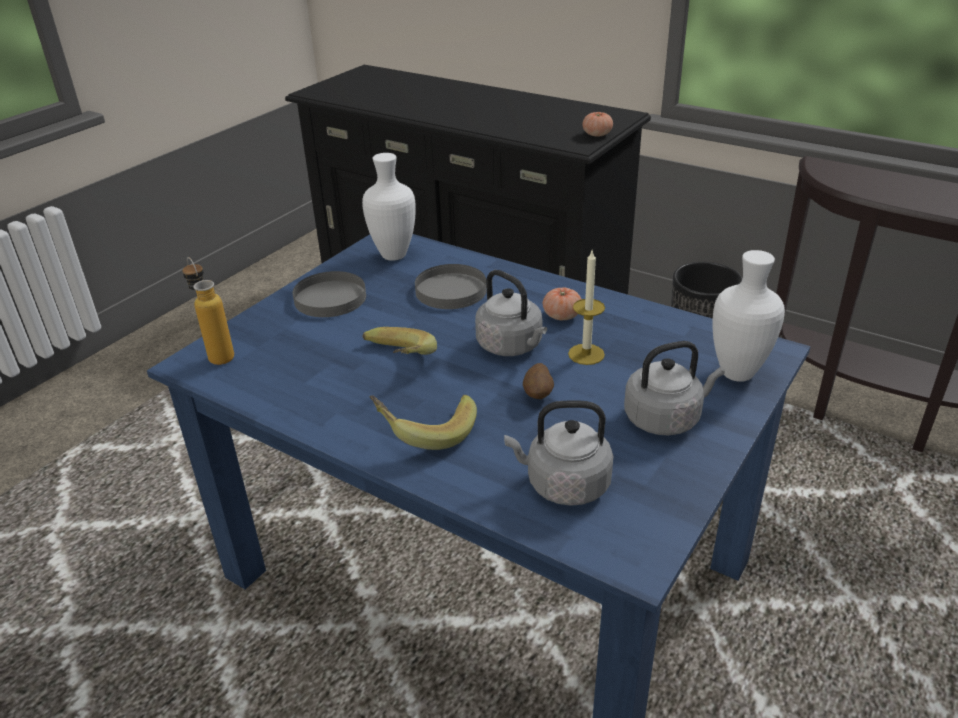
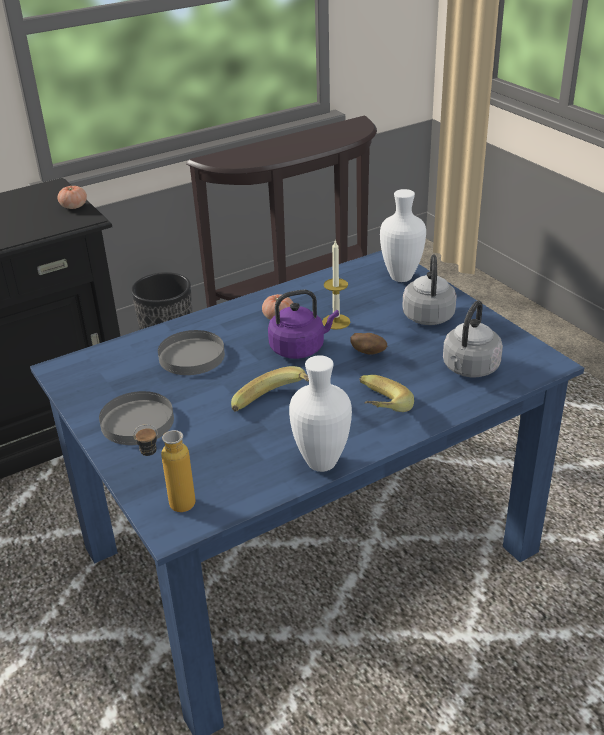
camera: 65 degrees left, 0 degrees up
white vase [362,153,416,261] -> white vase moved to [289,355,352,472]
grey kettle [475,270,547,356] -> purple kettle [268,289,339,359]

